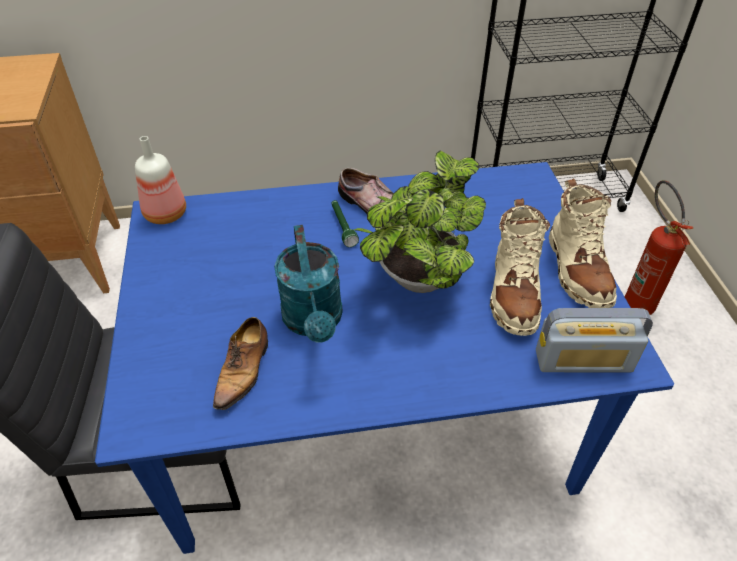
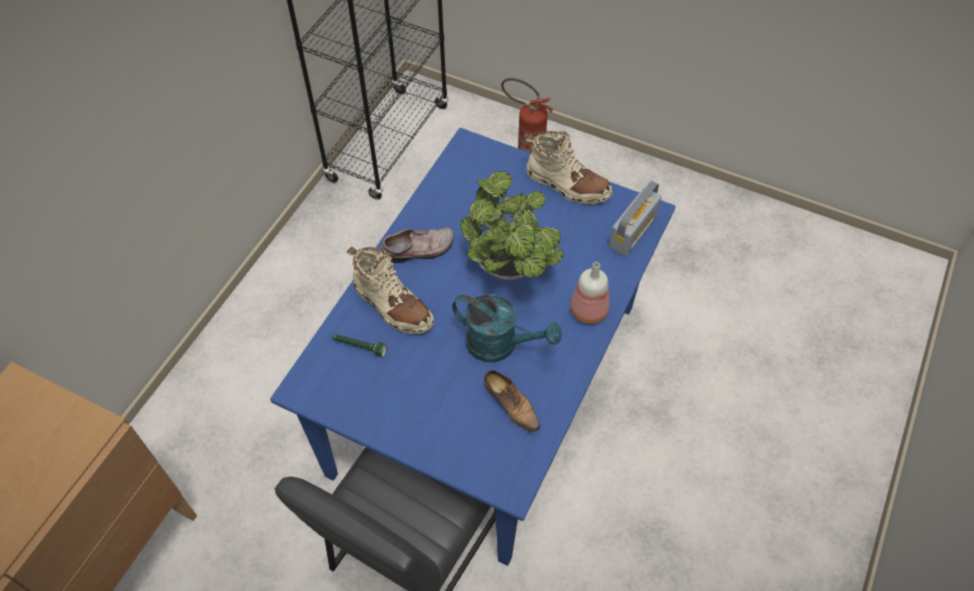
camera: 55 degrees left, 10 degrees up
bottle [135,136,186,224] -> bottle moved to [570,262,610,324]
green flashlight [331,200,359,247] -> green flashlight moved to [332,334,387,357]
beige boot [490,198,550,336] -> beige boot moved to [347,247,434,334]

